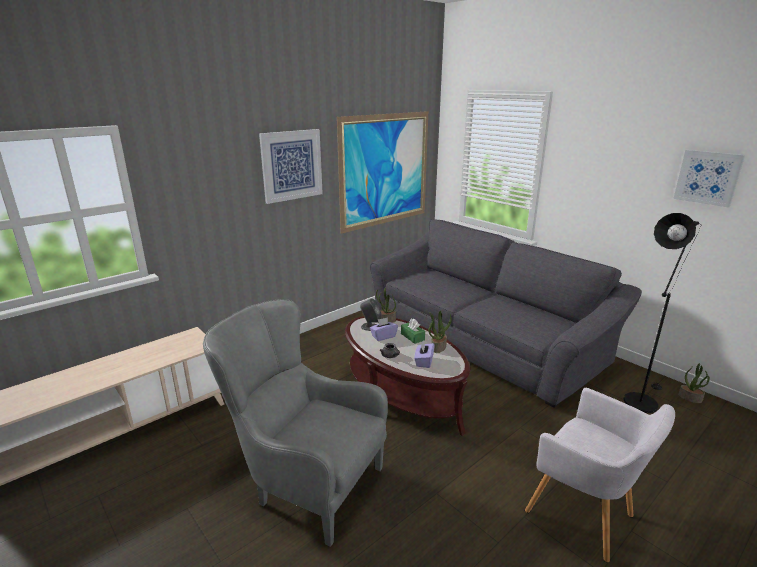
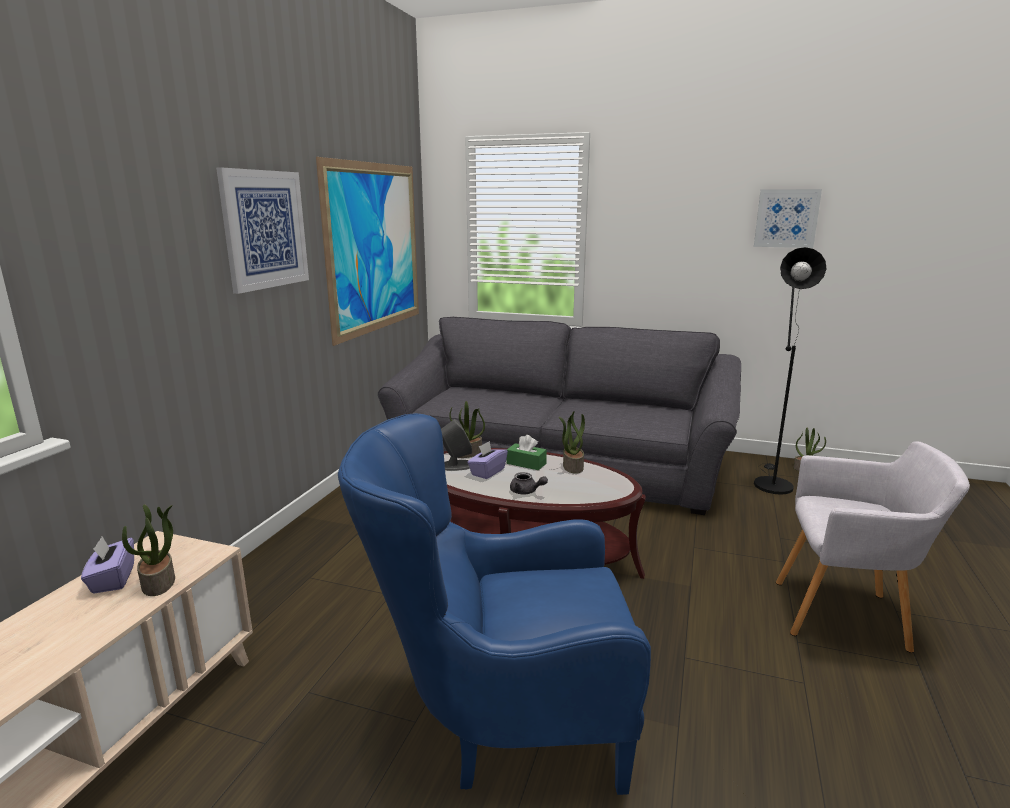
camera: 30 degrees left, 5 degrees down
grey armchair [203,299,388,547] -> blue armchair [338,413,651,795]
purple tissue box [414,341,435,368] -> purple tissue box moved to [81,537,134,593]
none -> potted plant [122,504,175,596]

